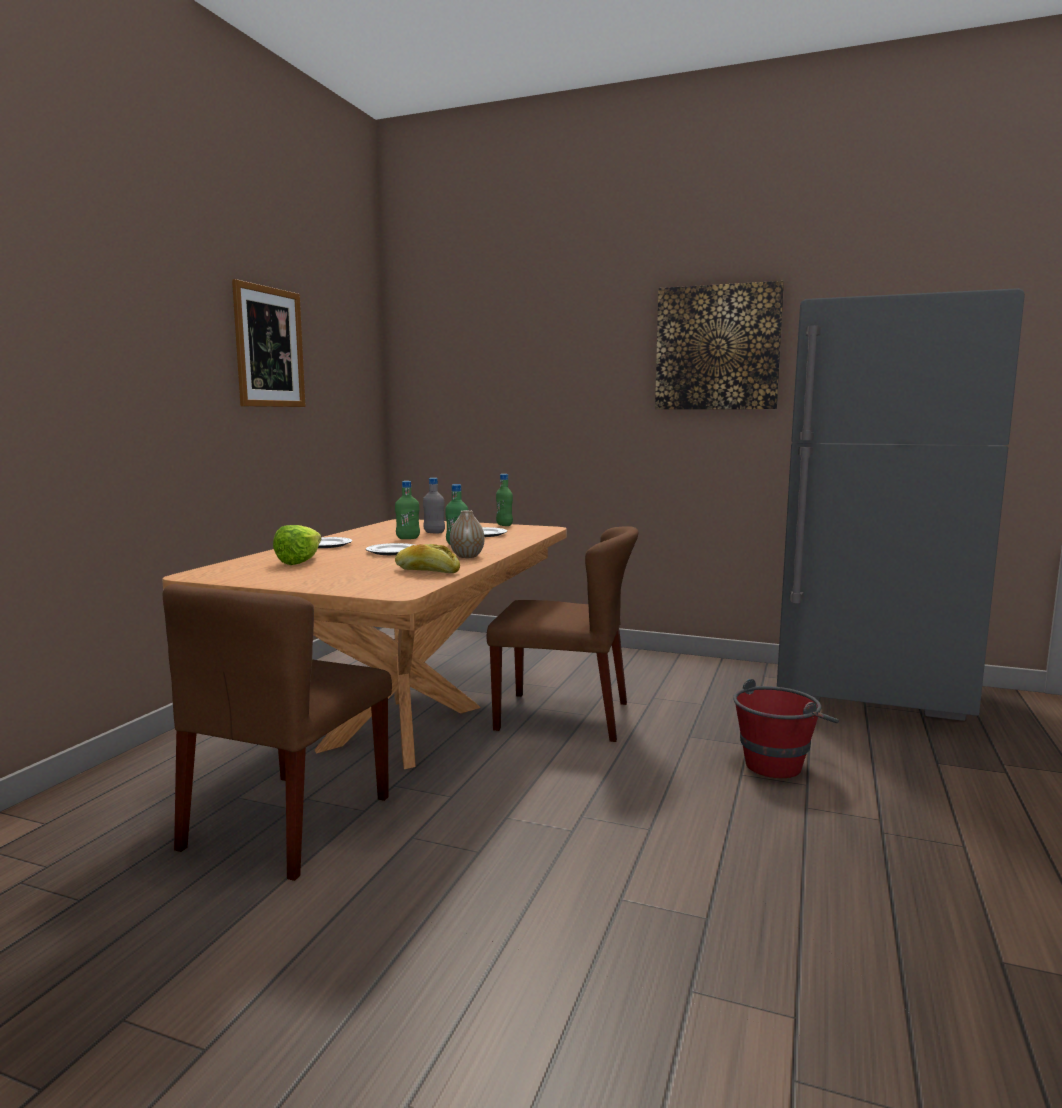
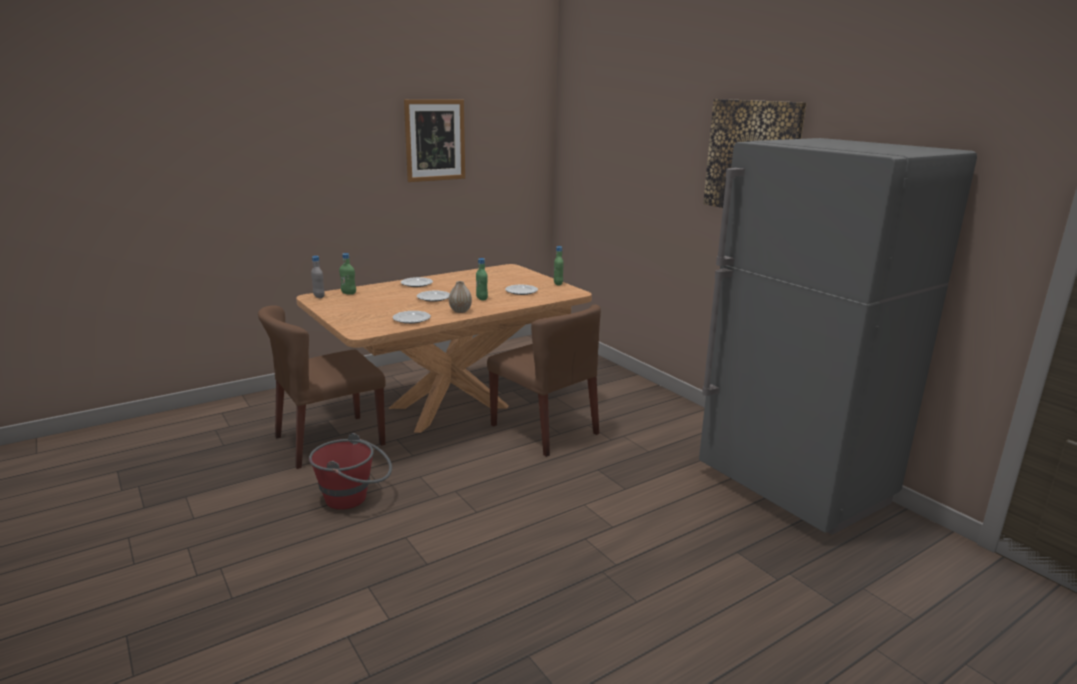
camera: 35 degrees right, 10 degrees up
lettuce [273,525,321,565] -> none
green bottle [395,481,420,539] -> green bottle moved to [339,253,356,295]
bread [395,544,460,573] -> plate [393,311,431,324]
grey bottle [423,478,445,533] -> grey bottle moved to [311,256,325,298]
red bucket [733,679,839,778] -> red bucket moved to [309,433,392,510]

